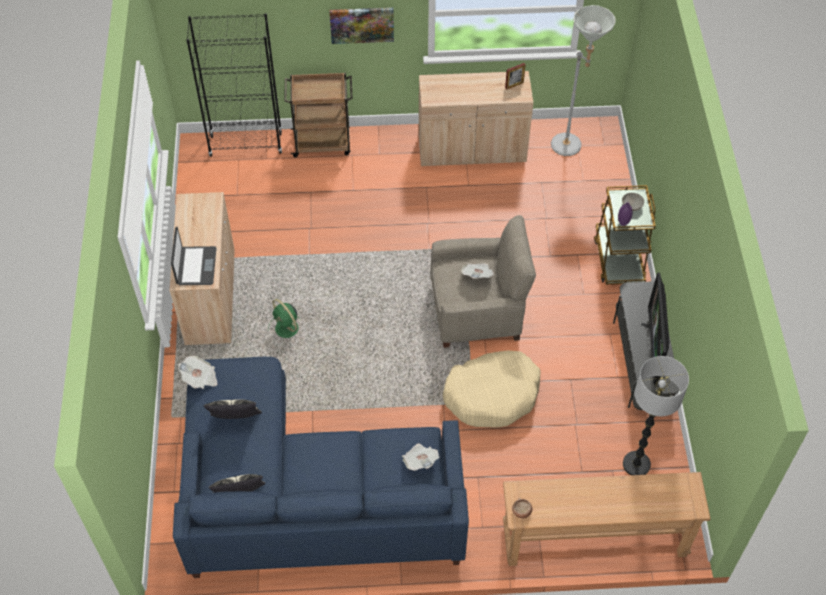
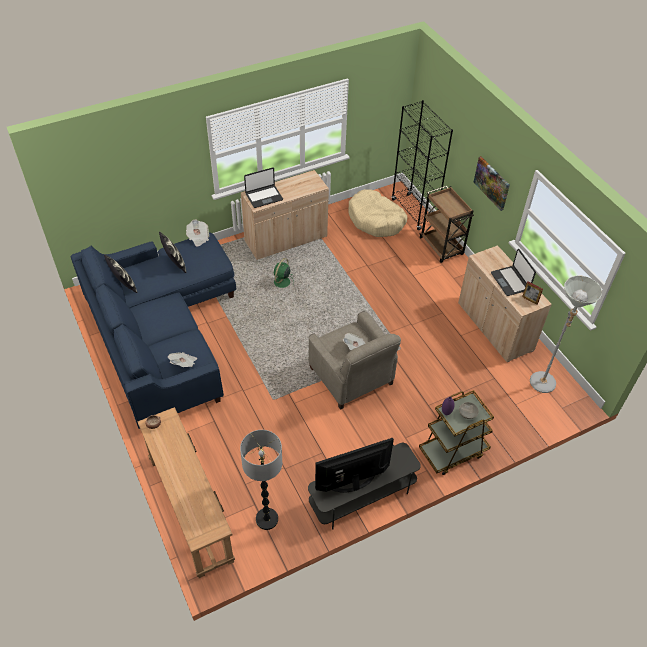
camera: 65 degrees right, 5 degrees down
beige dog bed [442,350,541,428] -> beige dog bed moved to [349,189,407,237]
none -> laptop [491,249,536,296]

